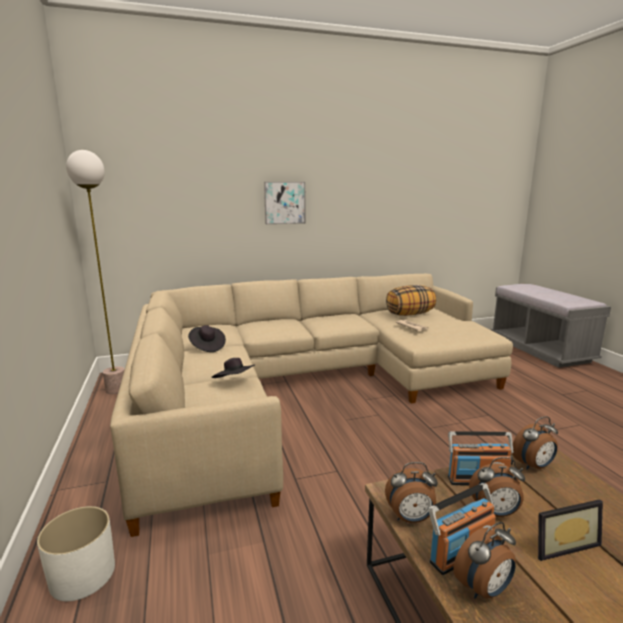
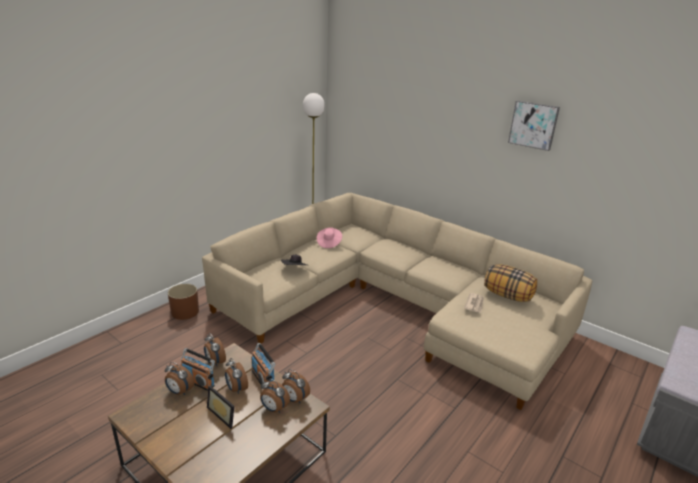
camera: 55 degrees right, 10 degrees up
white planter [37,506,115,601] -> brown planter [168,284,199,320]
black hat [188,325,226,352] -> pink hat [317,228,342,248]
picture [264,182,306,224] -> picture moved to [508,101,560,151]
none -> alarm clock [260,378,290,413]

